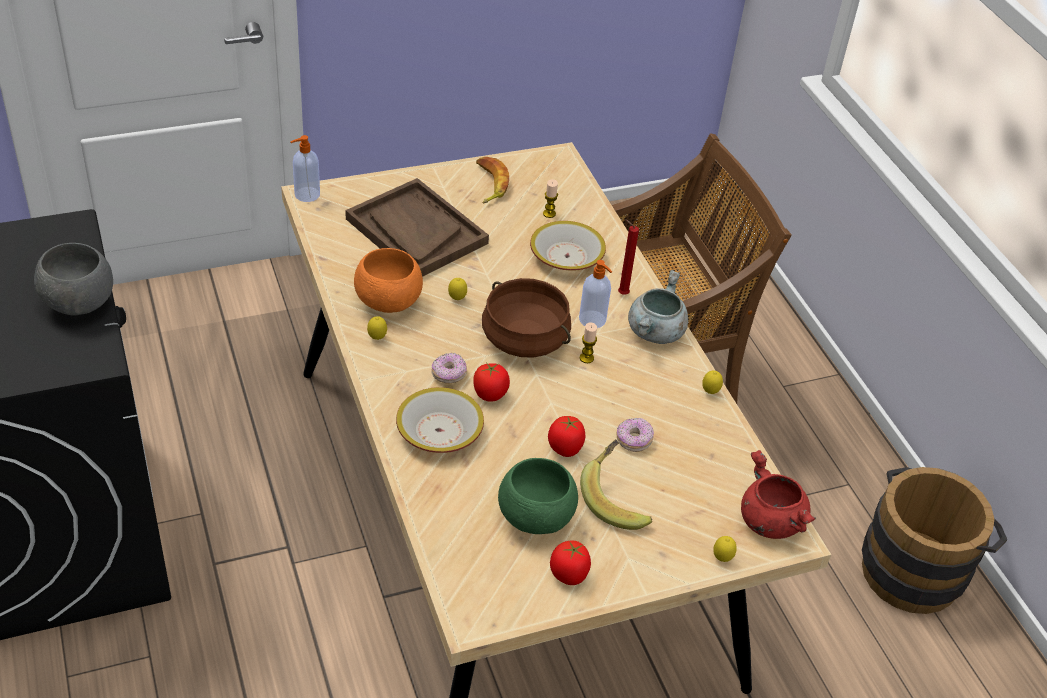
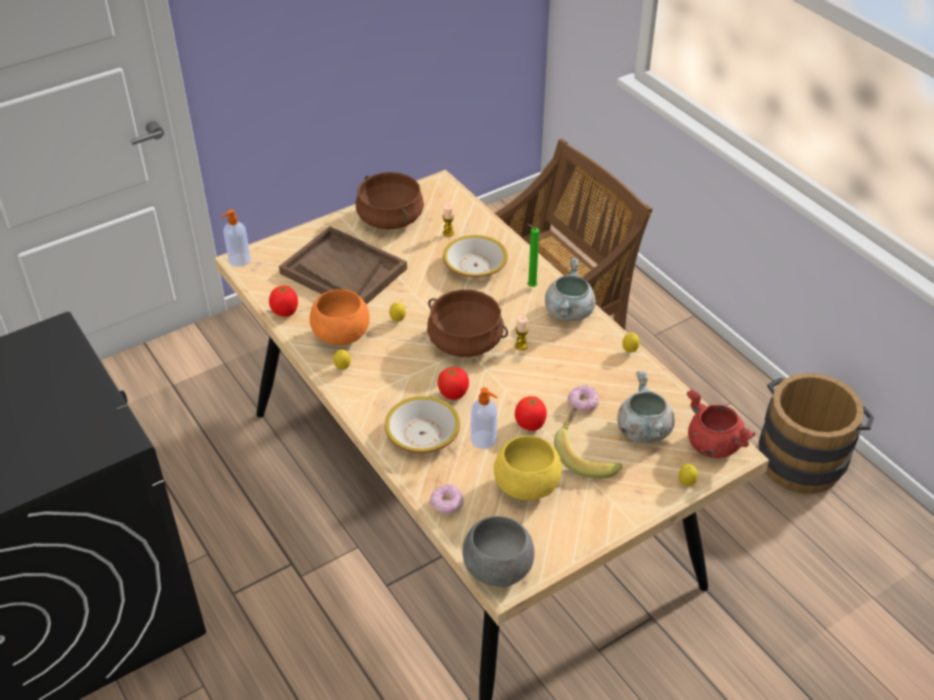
camera: 10 degrees left, 0 degrees up
grey bowl [34,243,113,316] -> grey bowl moved to [463,516,534,587]
donut [432,353,467,383] -> donut moved to [430,484,464,515]
banana [476,157,509,203] -> brown cooking pot [356,172,424,229]
green bowl [498,458,578,534] -> yellow bowl [494,436,562,500]
tomato [550,541,591,585] -> tomato moved to [269,286,298,317]
soap dispenser [579,260,612,328] -> soap dispenser moved to [471,387,497,449]
red candle [618,219,639,295] -> green candle [527,224,539,287]
none -> grey cooking pot [617,371,675,443]

